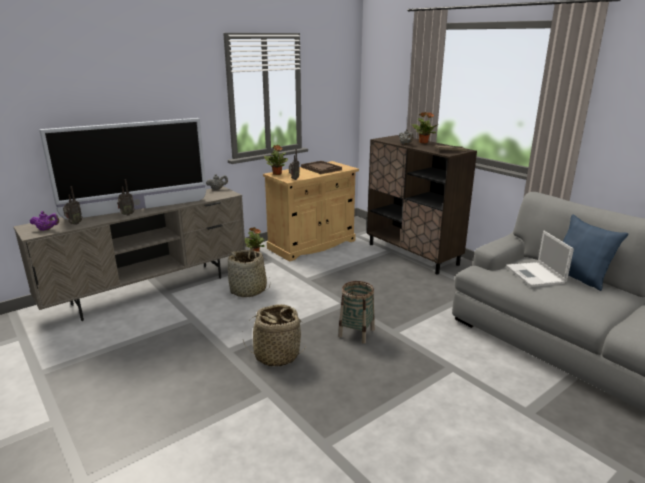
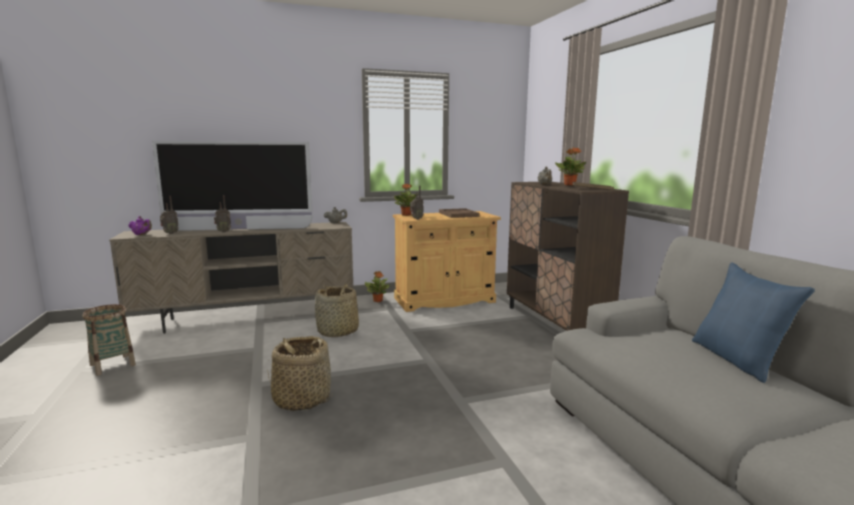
camera: 20 degrees right, 10 degrees down
basket [338,281,375,344] -> basket moved to [82,304,136,376]
laptop [506,231,574,287] -> none

